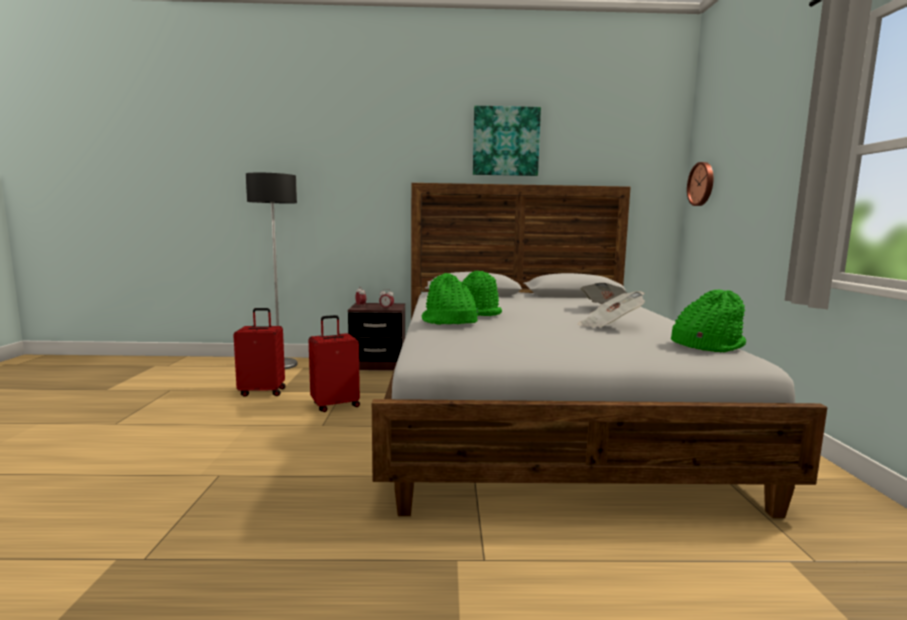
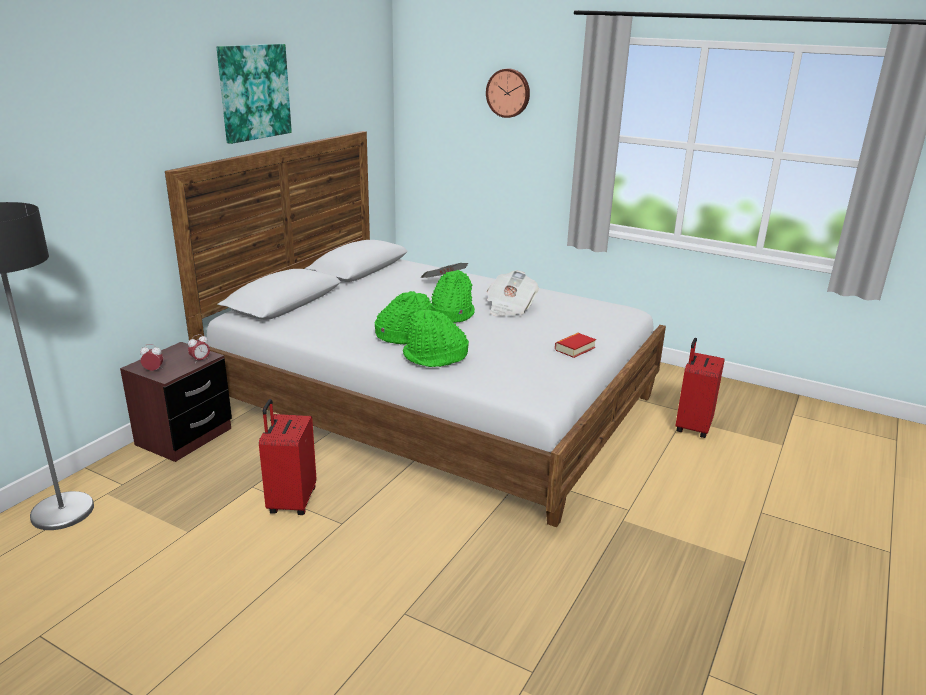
camera: 60 degrees left, 15 degrees up
red suitcase [233,308,286,397] -> red suitcase moved to [675,338,725,438]
green hat [671,290,746,353] -> green hat moved to [431,270,475,322]
wall clock [687,162,713,206] -> wall clock moved to [486,69,530,118]
none -> book [555,333,596,358]

